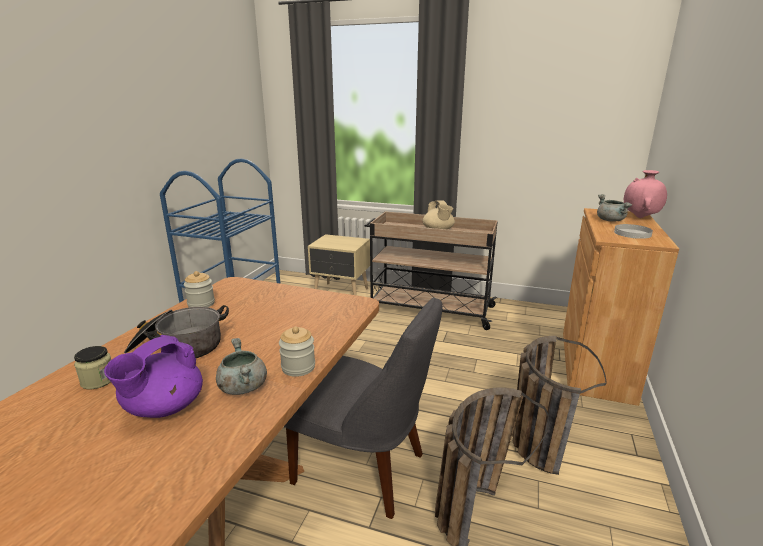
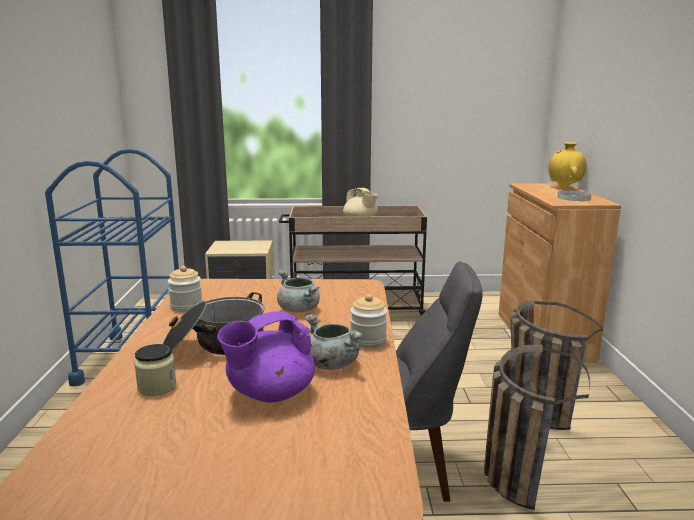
camera: 20 degrees left, 5 degrees down
purple teapot [104,335,203,418] -> purple teapot turned 45 degrees clockwise [218,311,315,402]
grey cooking pot [597,194,632,222] -> grey cooking pot moved to [277,269,320,312]
pink vase [624,170,667,218] -> yellow vase [548,142,587,187]

